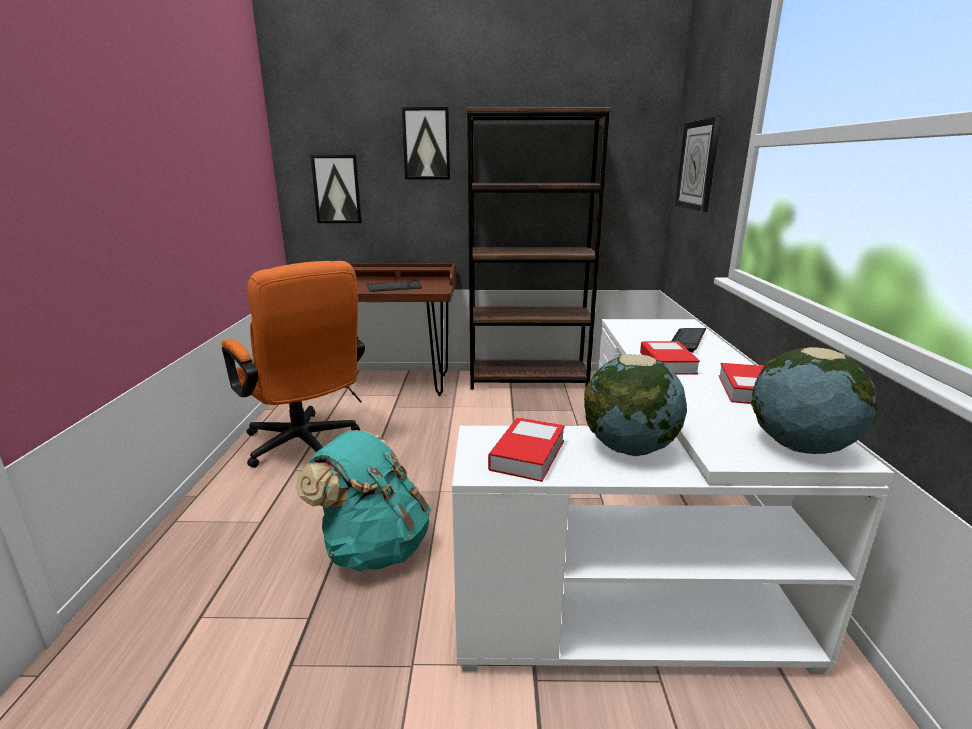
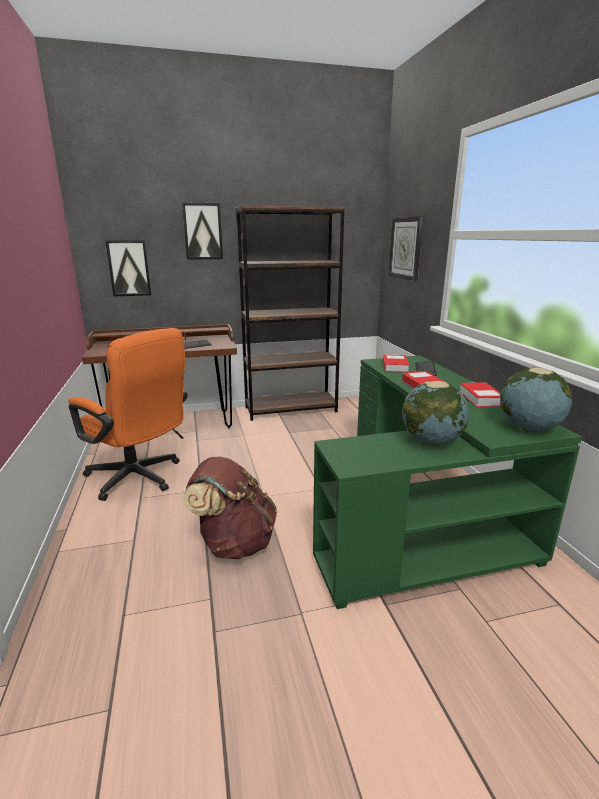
camera: 15 degrees left, 0 degrees up
turquoise backpack [295,430,431,572] -> brown backpack [183,456,277,559]
white desk [452,319,894,674] -> green desk [313,355,582,609]
book [488,417,565,482] -> book moved to [383,355,410,373]

